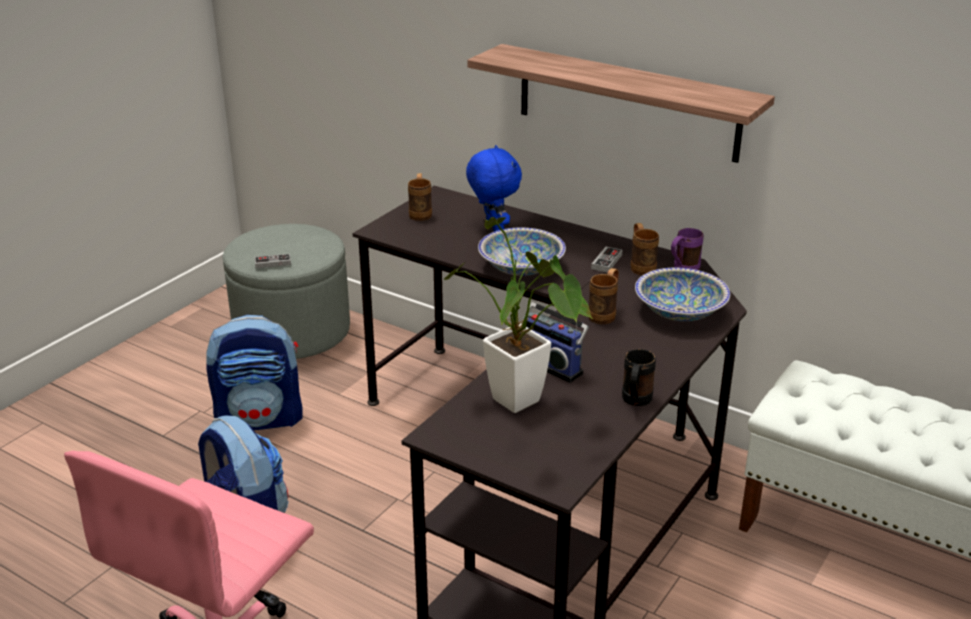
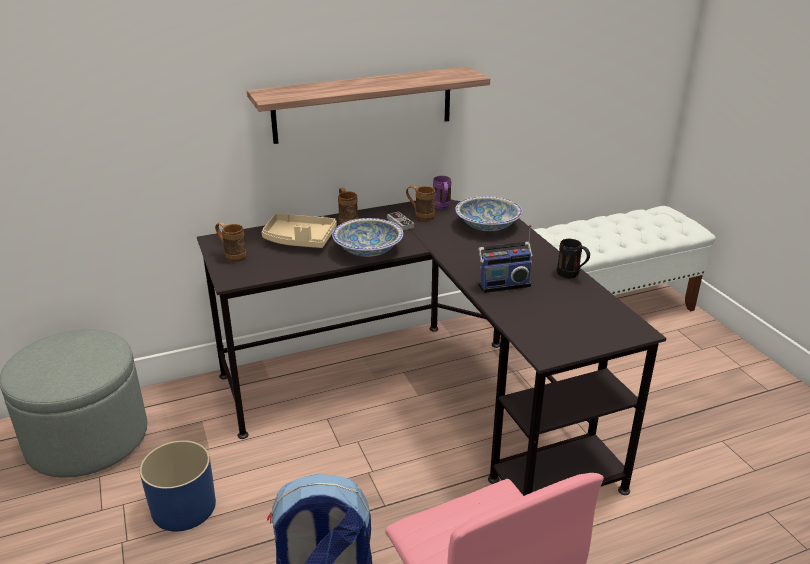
camera: 55 degrees left, 0 degrees up
backpack [206,315,303,430] -> blue planter [140,440,216,531]
game controller [255,254,291,268] -> none
potted plant [444,217,593,413] -> none
blue plush toy [466,145,522,232] -> beige tray [262,213,337,248]
brown mug [589,268,619,324] -> brown mug moved to [338,188,358,224]

